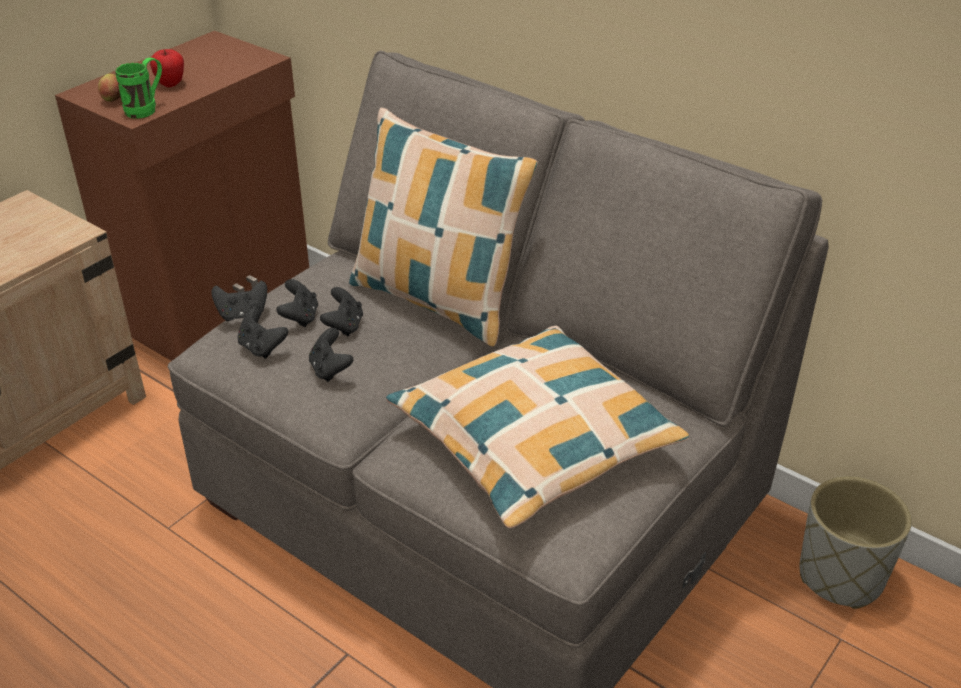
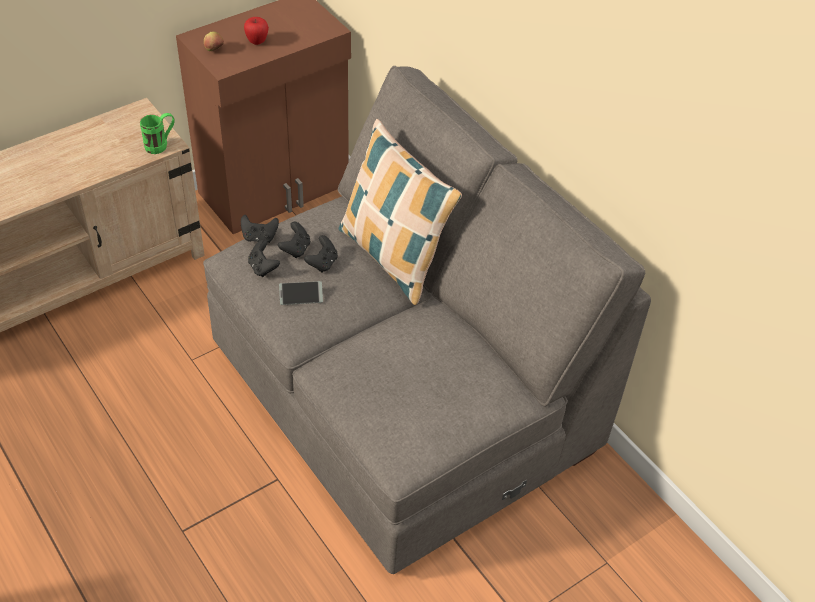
camera: 15 degrees right, 10 degrees up
green mug [115,57,162,119] -> green mug moved to [140,113,175,154]
black game controller [309,328,353,382] -> phone [279,281,323,305]
pillow [386,325,689,528] -> none
grey planter [800,476,912,609] -> none

